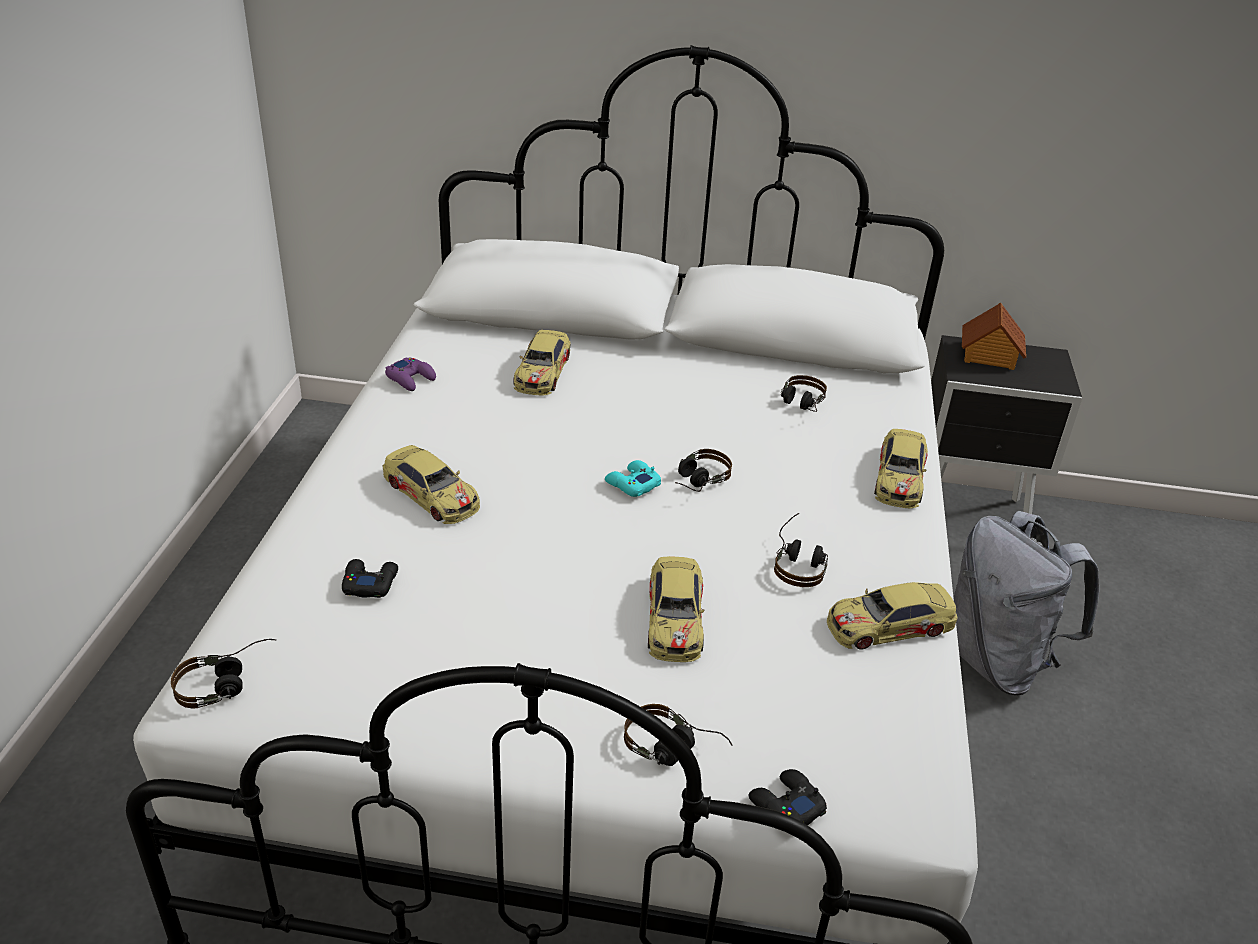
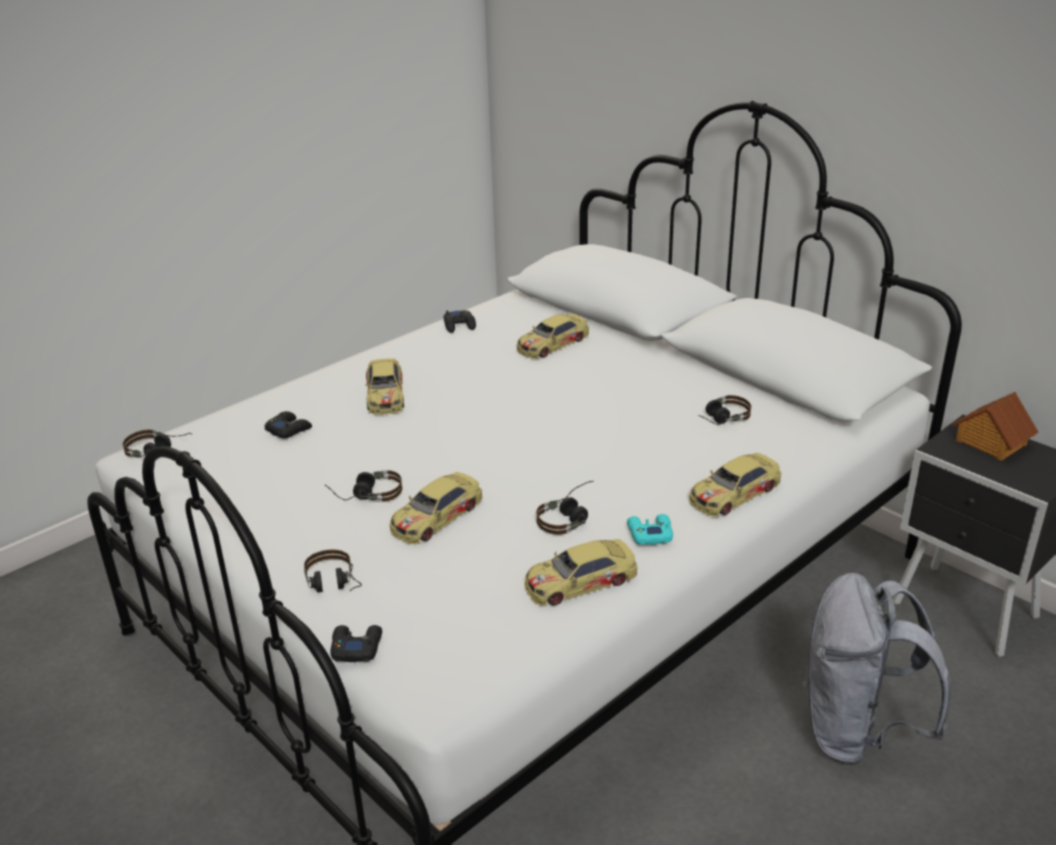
camera: 40 degrees right, 5 degrees down
purple game controller [385,358,436,391] -> black game controller [443,310,476,333]
turquoise game controller [605,460,661,497] -> turquoise game controller moved to [627,514,673,545]
headphones [675,449,732,492] -> headphones moved to [325,470,402,502]
toy car [827,582,958,649] -> toy car turned 45 degrees counterclockwise [524,539,637,606]

